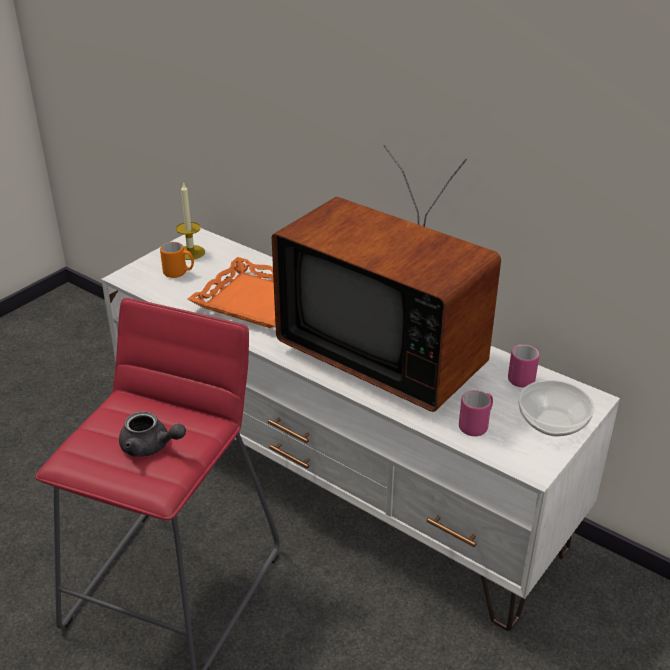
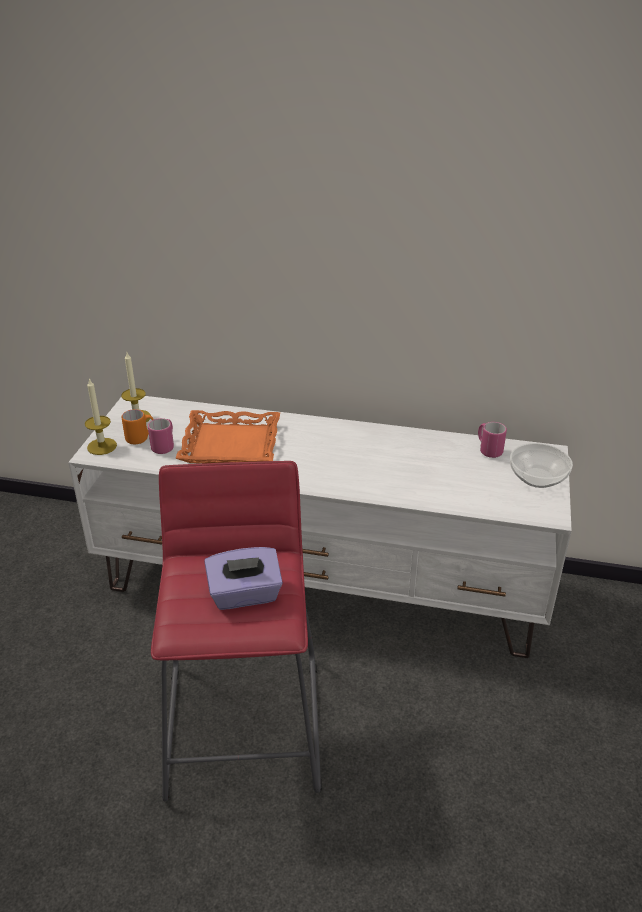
camera: 25 degrees left, 0 degrees up
grey teapot [119,411,186,457] -> purple tissue box [204,547,283,610]
television [272,145,501,412] -> none
pink mug [459,390,493,436] -> pink mug moved to [148,418,174,454]
none -> candle [85,378,117,455]

